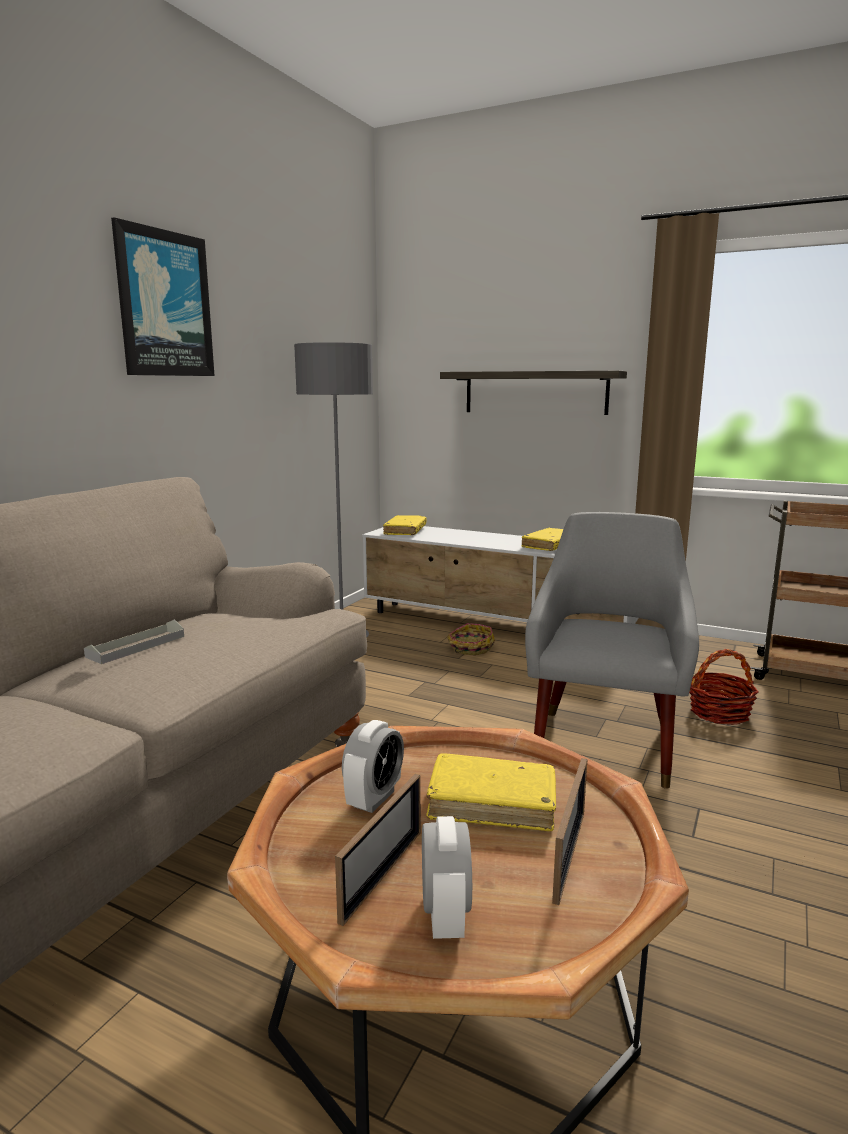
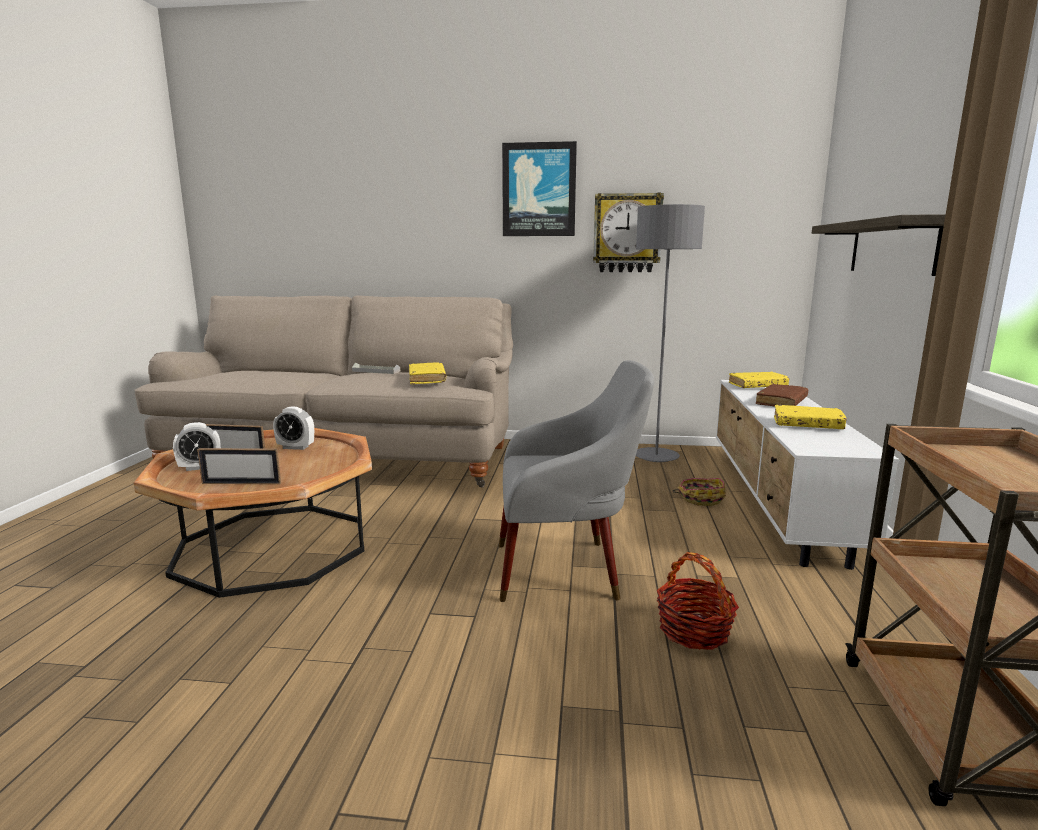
camera: 70 degrees right, 0 degrees up
yellow book [427,753,556,831] -> yellow book moved to [409,362,446,384]
none -> wall clock [593,193,664,272]
none -> brown book [756,384,808,406]

